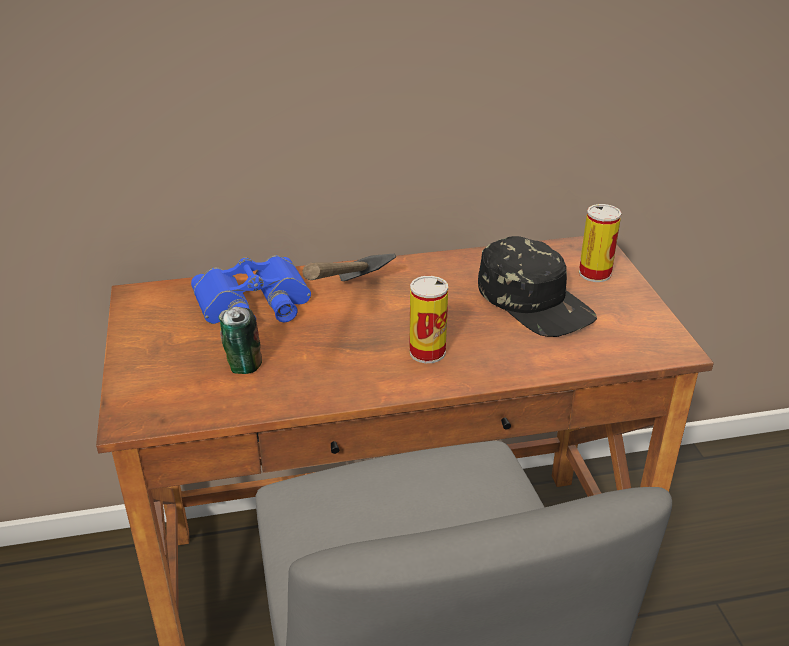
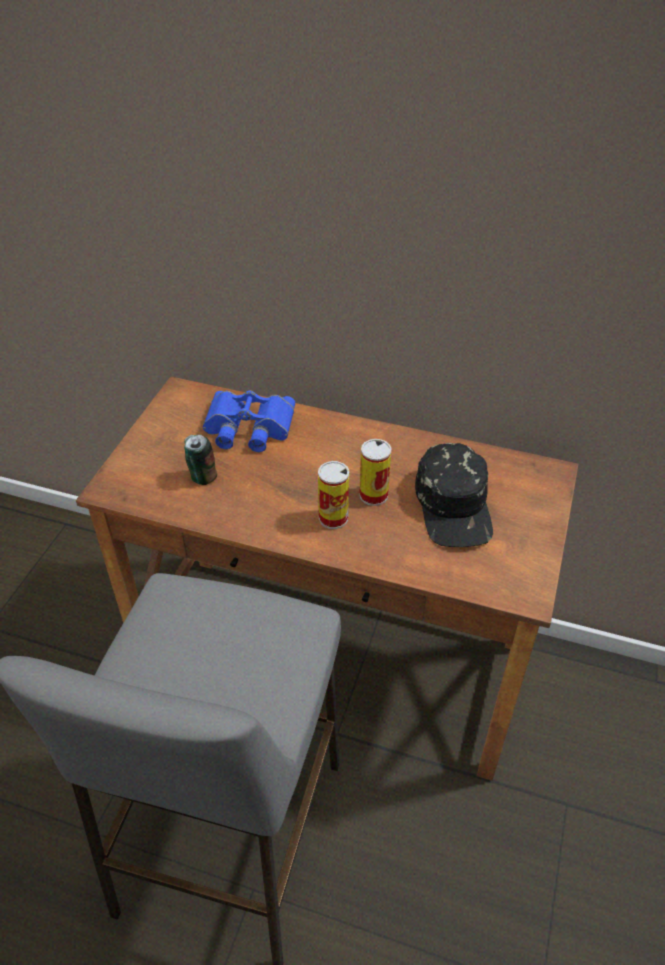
camera: 30 degrees right, 10 degrees up
hammer [303,253,396,281] -> none
can [579,204,622,282] -> can moved to [359,439,391,506]

